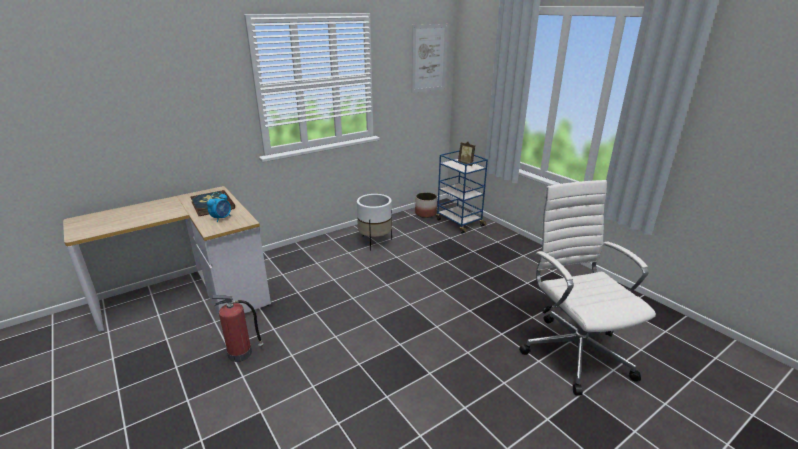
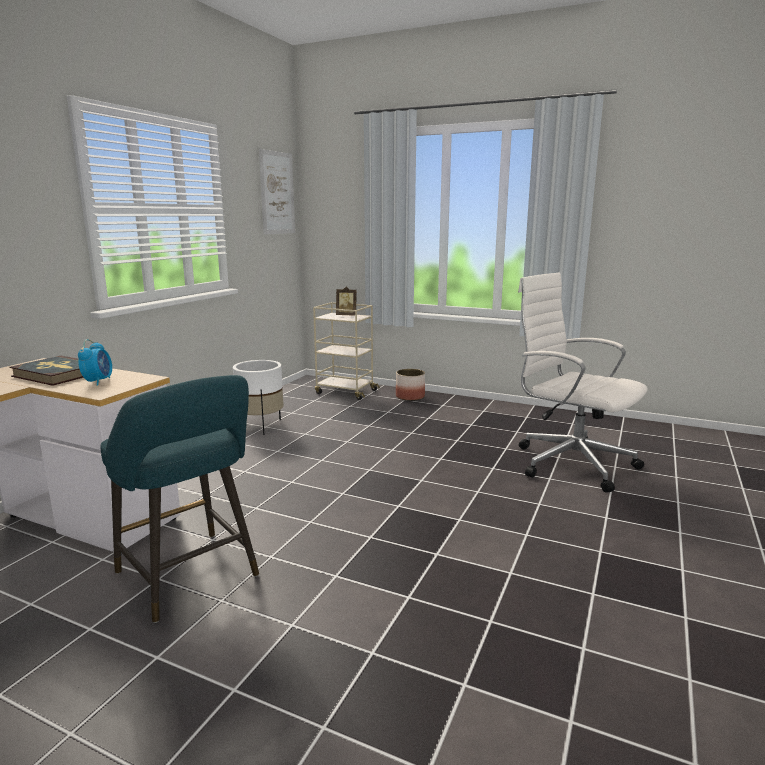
camera: 30 degrees left, 10 degrees down
fire extinguisher [212,295,263,362] -> turquoise stool [100,375,259,623]
planter [415,192,437,218] -> planter moved to [396,369,425,401]
blue cart [436,150,488,234] -> beige cart [313,302,380,400]

